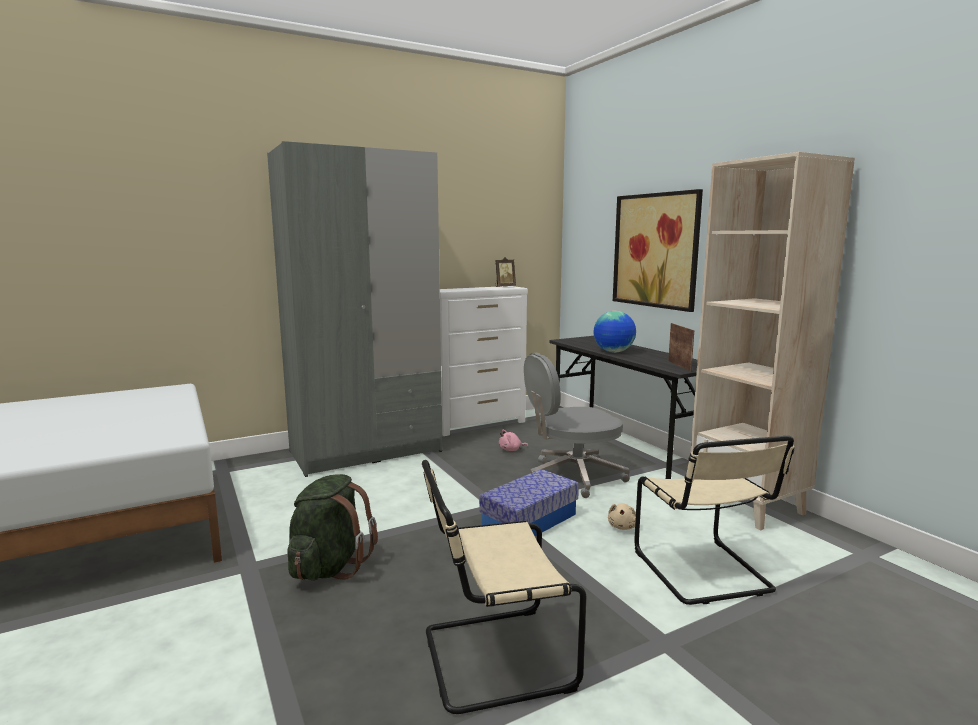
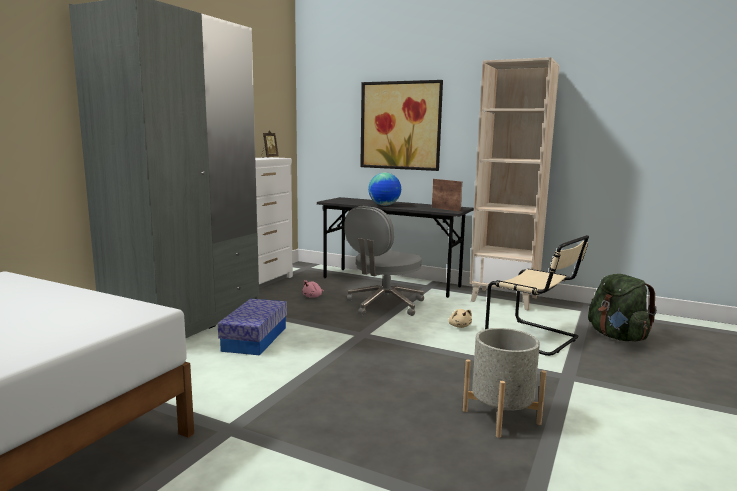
camera: 35 degrees left, 0 degrees up
green backpack [287,474,378,581] -> green backpack moved to [588,274,657,341]
beige chair [422,460,586,714] -> grey planter [463,328,546,438]
storage box [479,469,579,536] -> storage box moved to [218,299,287,355]

